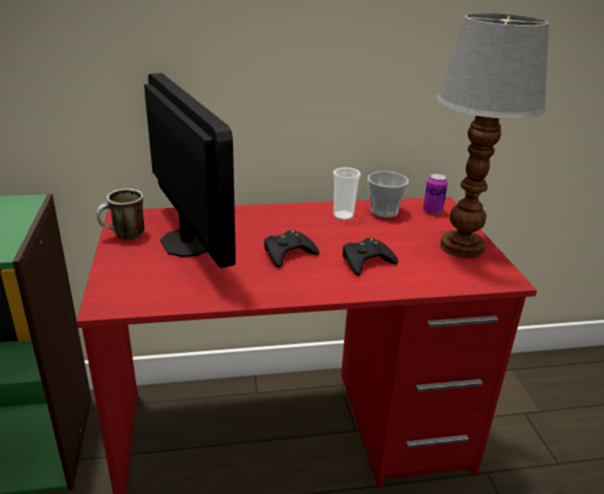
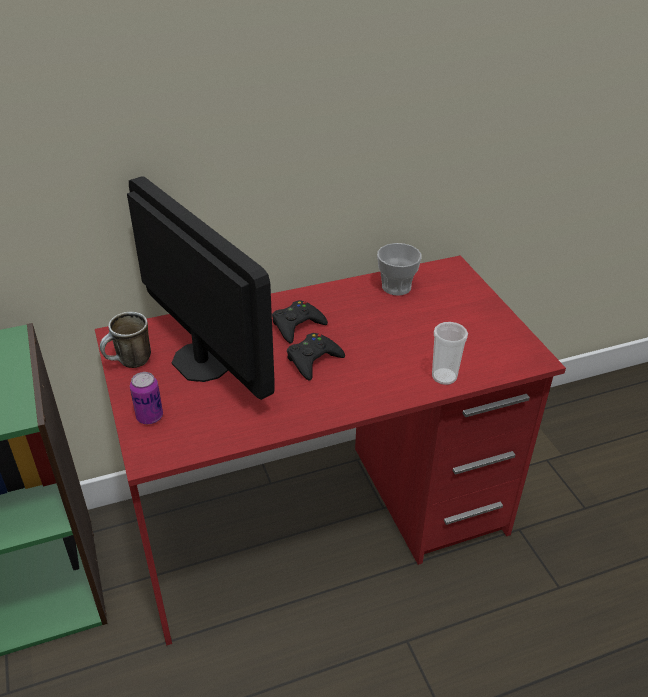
camera: 10 degrees left, 10 degrees up
cup [333,167,360,220] -> cup moved to [432,322,468,385]
black game controller [343,238,398,276] -> black game controller moved to [272,300,328,344]
can [423,173,448,215] -> can moved to [130,372,163,424]
table lamp [436,13,549,258] -> none

